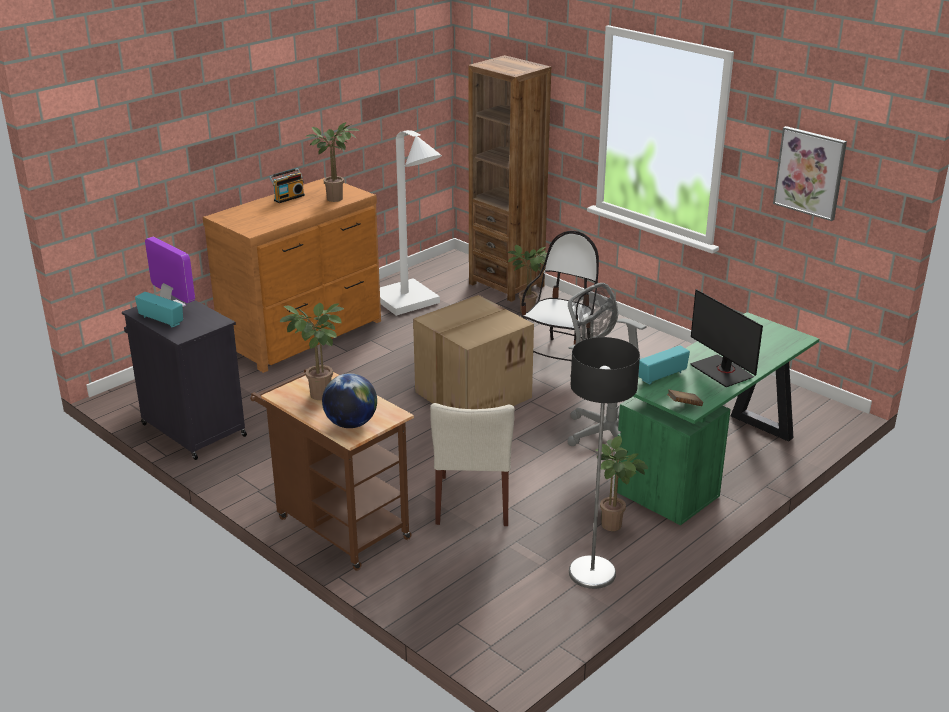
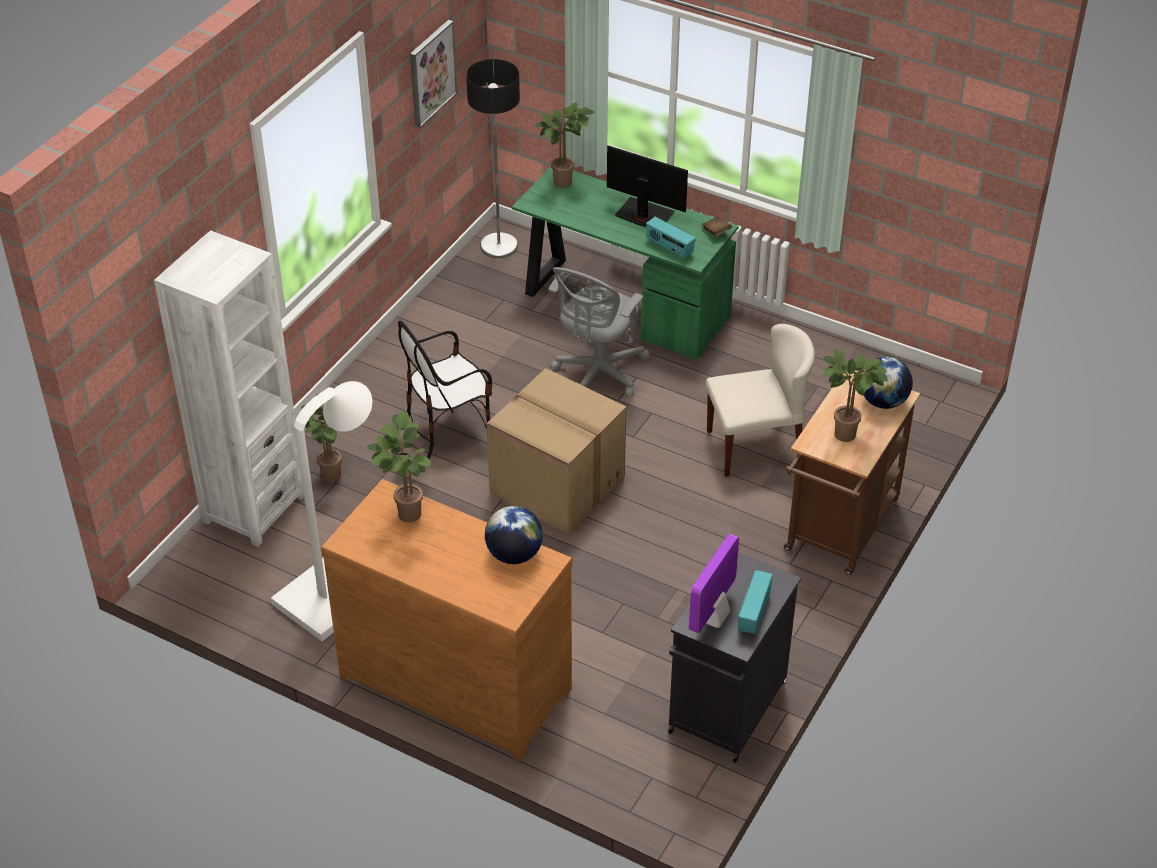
camera: 105 degrees left, 15 degrees up
radio [269,168,305,203] -> none
brown bookcase [468,55,551,302] -> white bookcase [154,230,304,547]
chair [521,231,599,377] -> chair turned 45 degrees counterclockwise [398,321,493,460]
floor lamp [569,337,640,589] -> floor lamp moved to [466,59,520,258]
potted plant [595,436,648,531] -> potted plant moved to [535,102,595,188]
monitor [690,289,763,387] -> monitor turned 105 degrees counterclockwise [607,145,688,227]
none -> globe [485,506,543,564]

